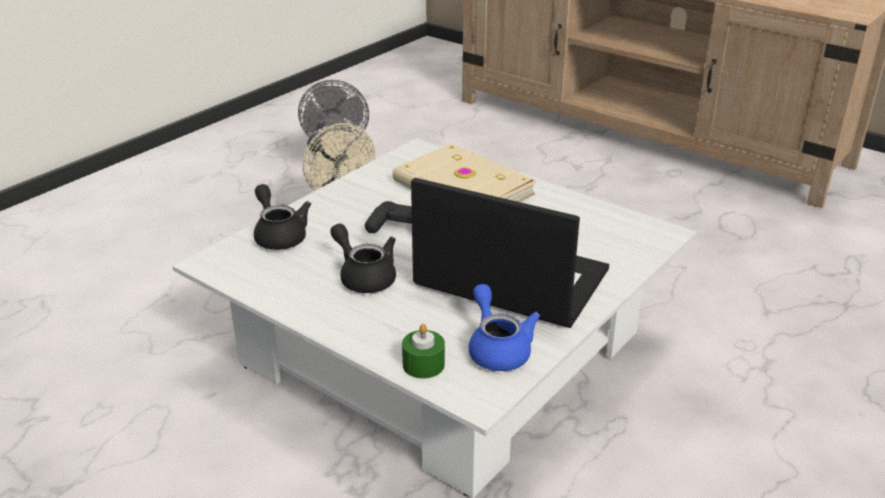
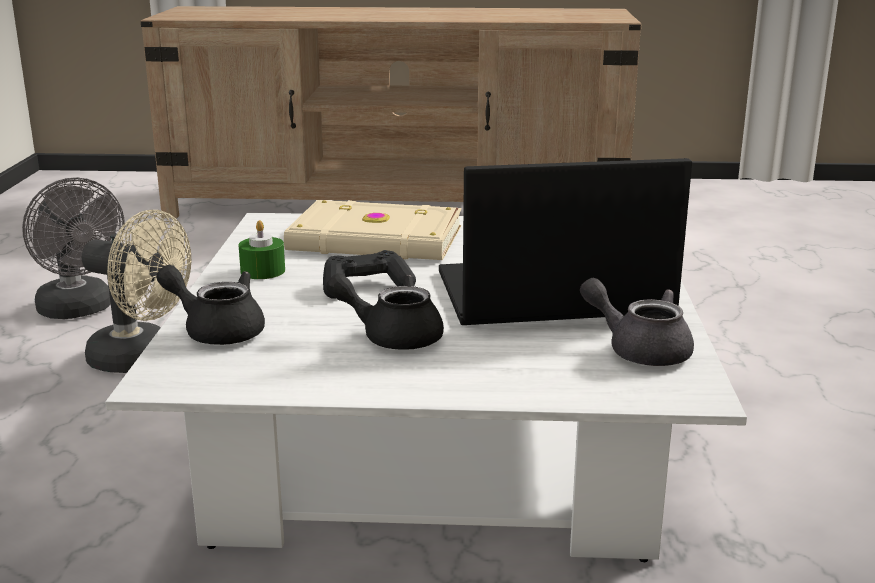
camera: 35 degrees left, 10 degrees down
green candle [402,324,445,379] -> green candle moved to [238,220,285,279]
blue teapot [469,284,540,371] -> grey teapot [580,278,694,366]

